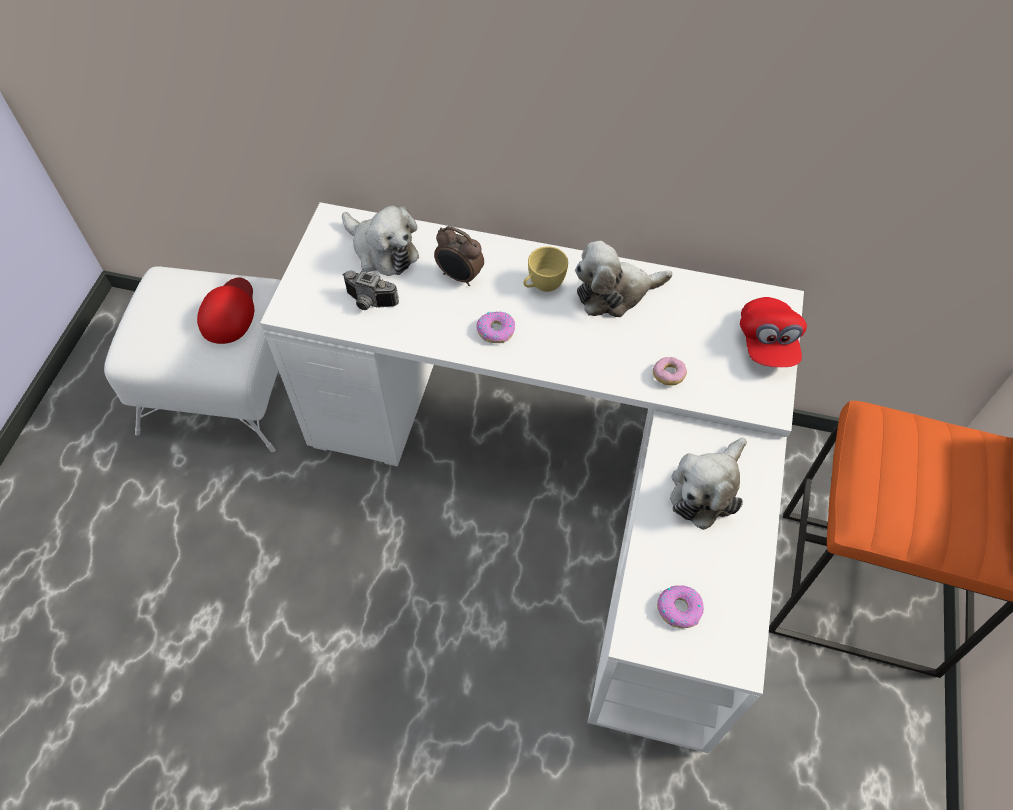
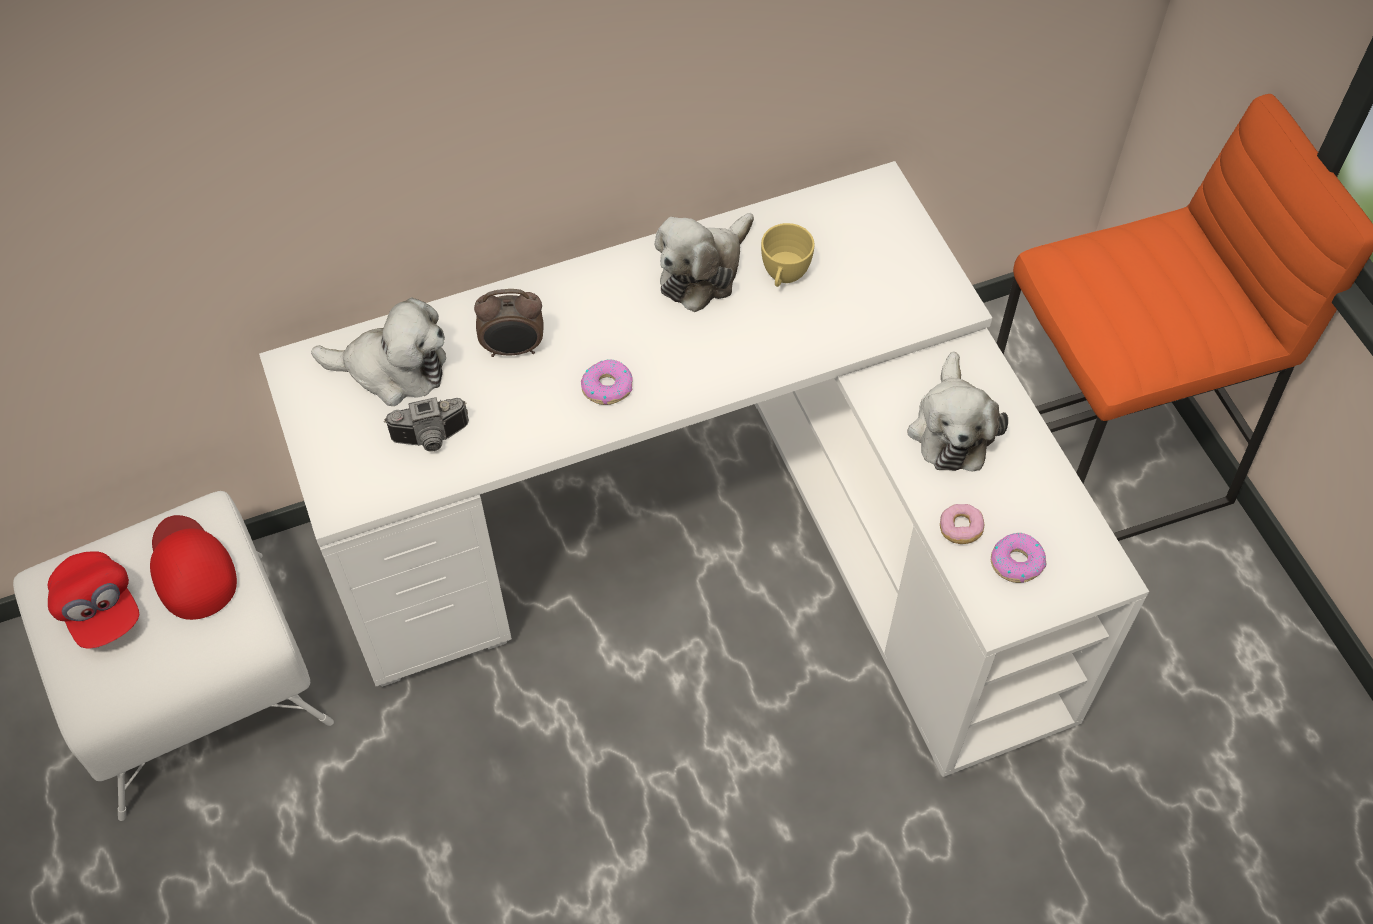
camera: 35 degrees left, 0 degrees up
yellow cup [523,246,568,292] -> yellow cup moved to [761,223,815,287]
donut [653,357,687,386] -> donut moved to [940,504,984,544]
red cap [740,297,807,367] -> red cap moved to [48,551,139,648]

